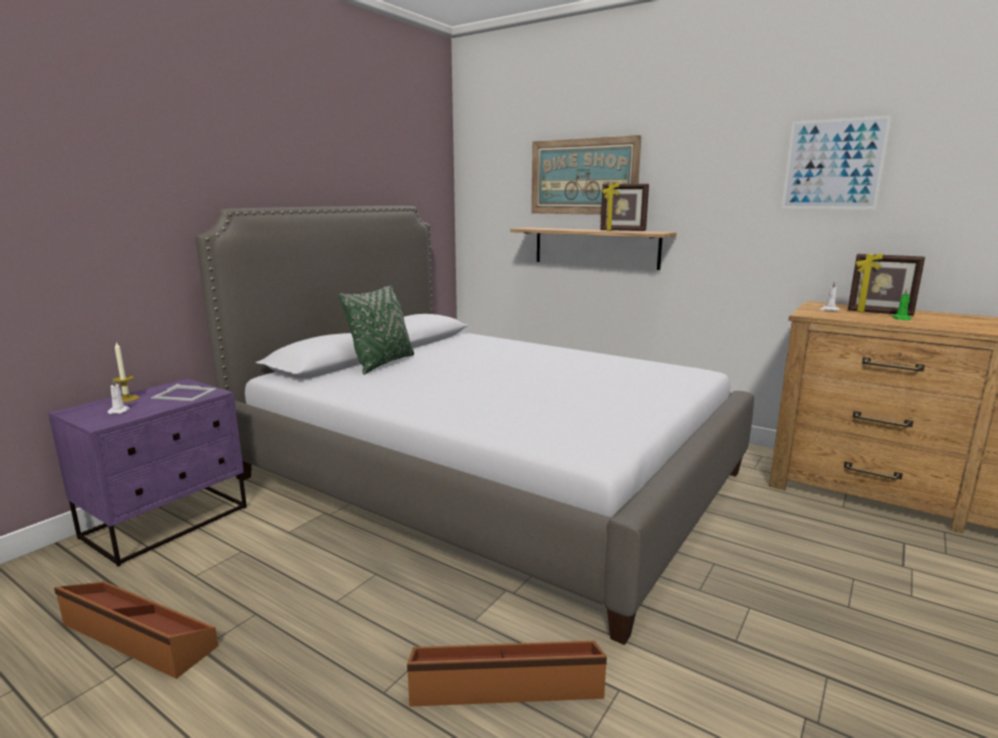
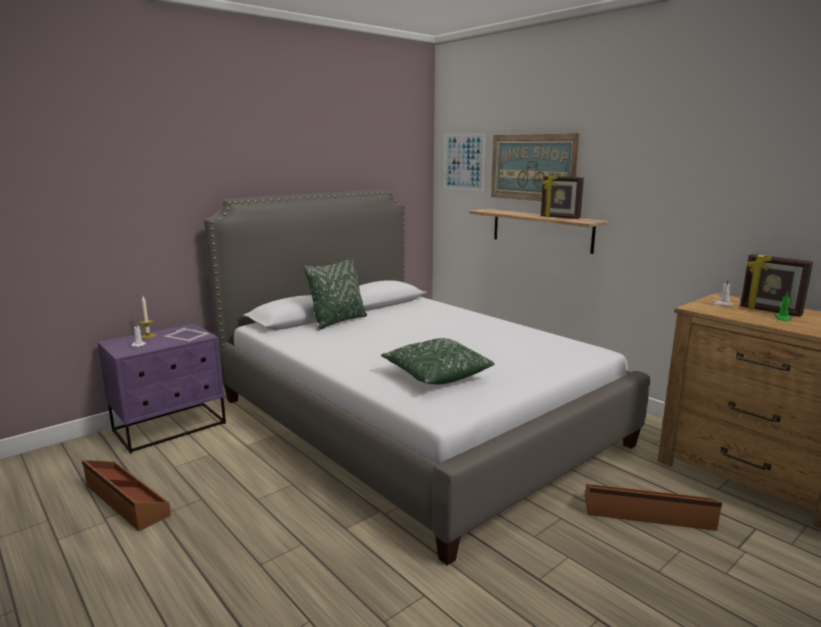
camera: 15 degrees right, 0 degrees up
brown storage box [407,641,607,707] -> brown storage box moved to [585,484,722,531]
picture [781,115,892,209] -> picture moved to [444,133,485,191]
none -> green pillow [381,338,494,385]

